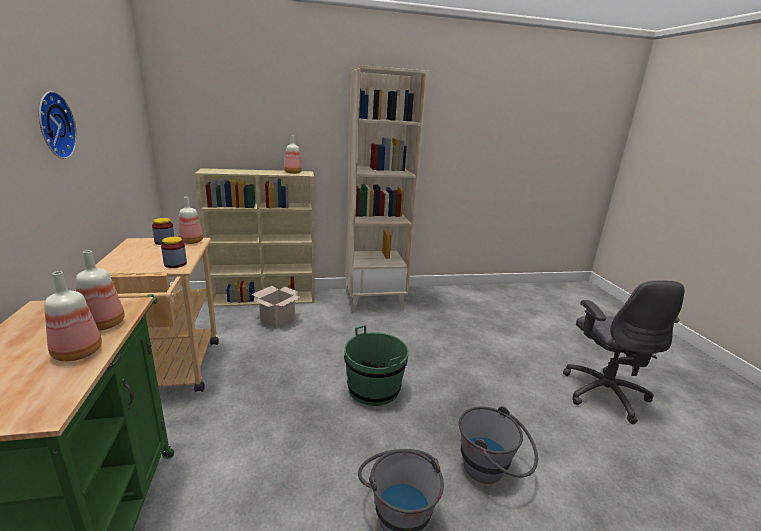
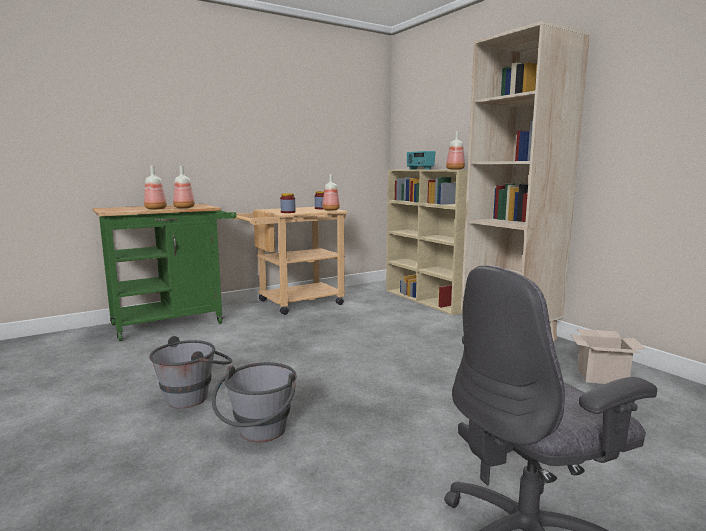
camera: 70 degrees right, 10 degrees down
wall clock [39,91,77,159] -> none
cardboard box [251,286,301,328] -> cardboard box moved to [570,329,646,384]
green bucket [344,325,409,406] -> none
none -> radio [407,151,435,170]

